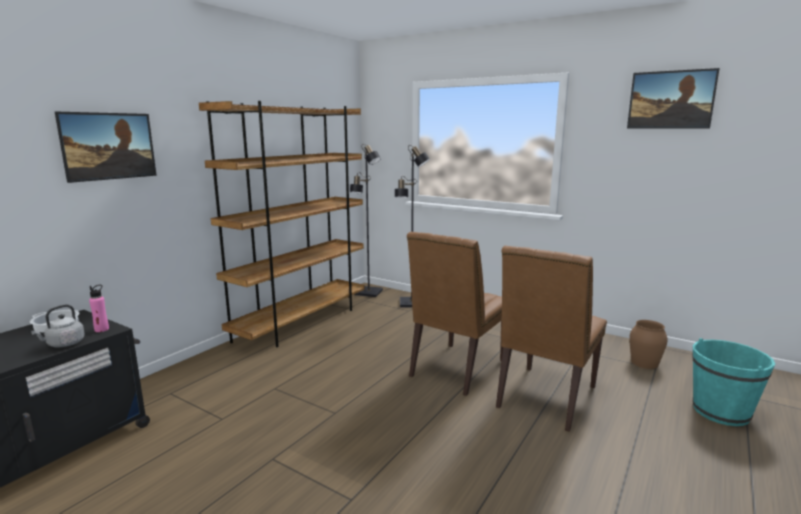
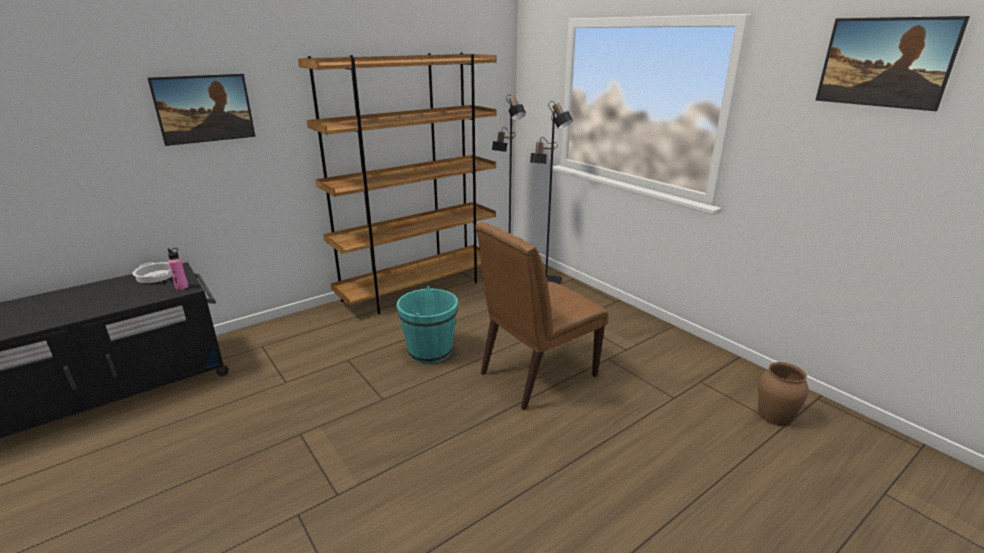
camera: 20 degrees right, 10 degrees up
grey kettle [31,305,85,347] -> none
brown chair [496,246,607,432] -> none
turquoise bucket [692,338,775,426] -> turquoise bucket moved to [396,286,458,364]

